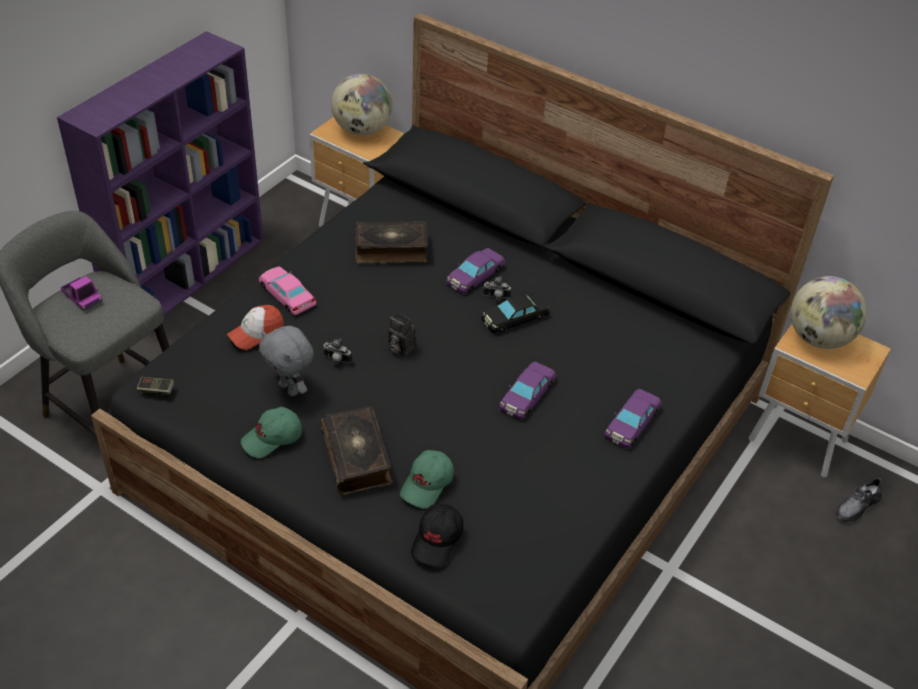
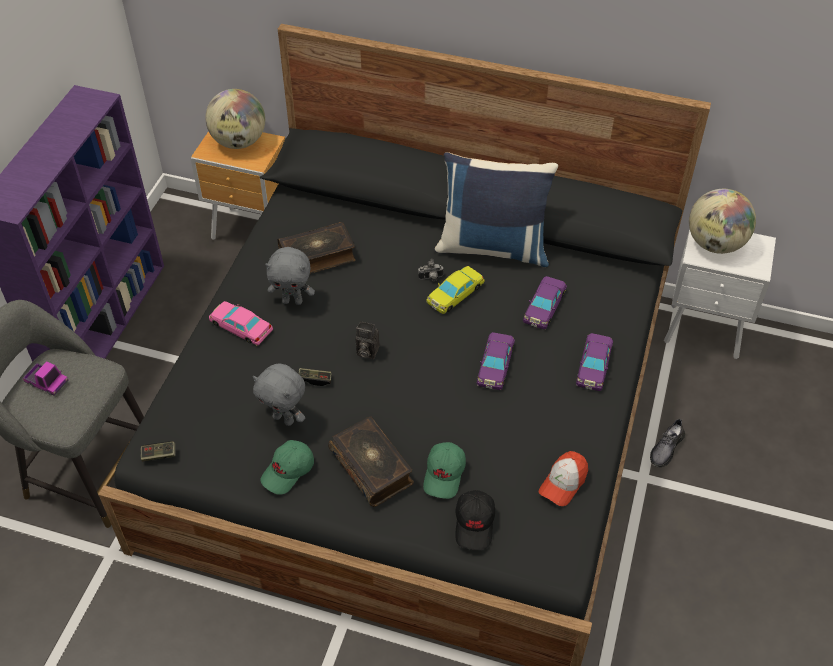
camera: 15 degrees left, 5 degrees up
cap [227,305,284,350] -> cap moved to [539,451,588,506]
camera [323,338,351,364] -> game controller [299,368,332,386]
purple toy car [446,248,505,294] -> purple toy car moved to [523,276,567,329]
black toy car [481,293,550,333] -> yellow toy car [426,266,485,314]
brown nightstand [748,324,891,478] -> white nightstand [664,229,776,359]
grey shoe [836,477,882,522] -> grey shoe moved to [650,418,685,467]
none -> grey plush toy [265,247,315,305]
none -> blue pillow [434,152,558,267]

